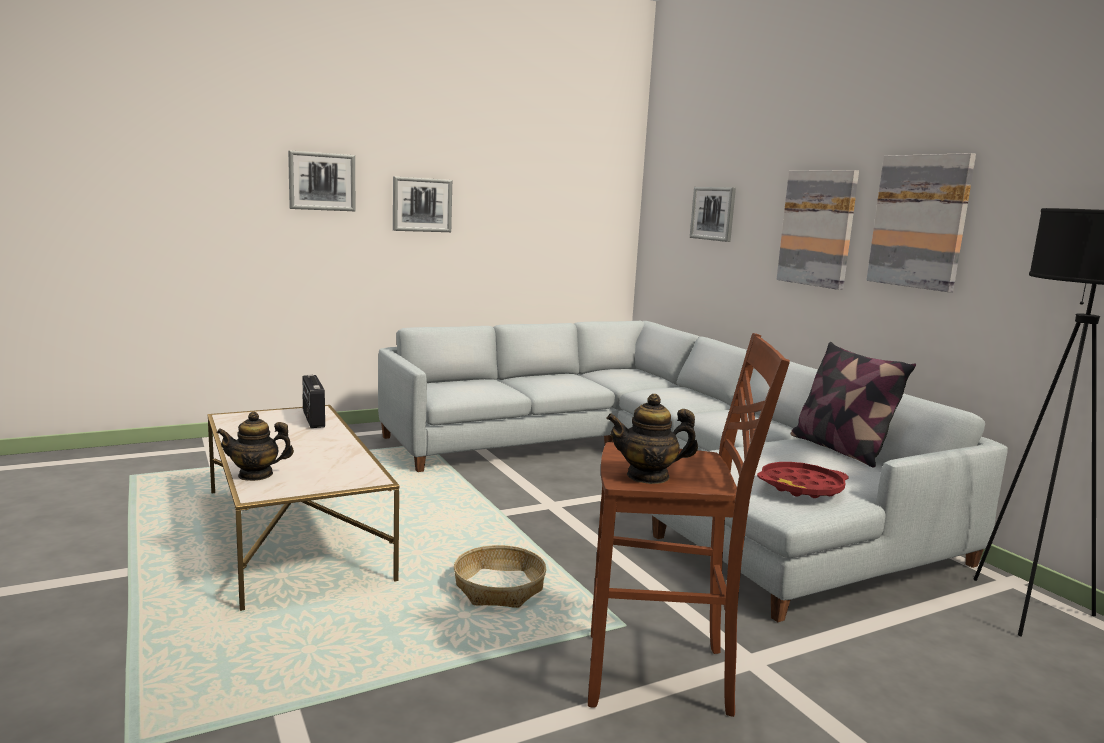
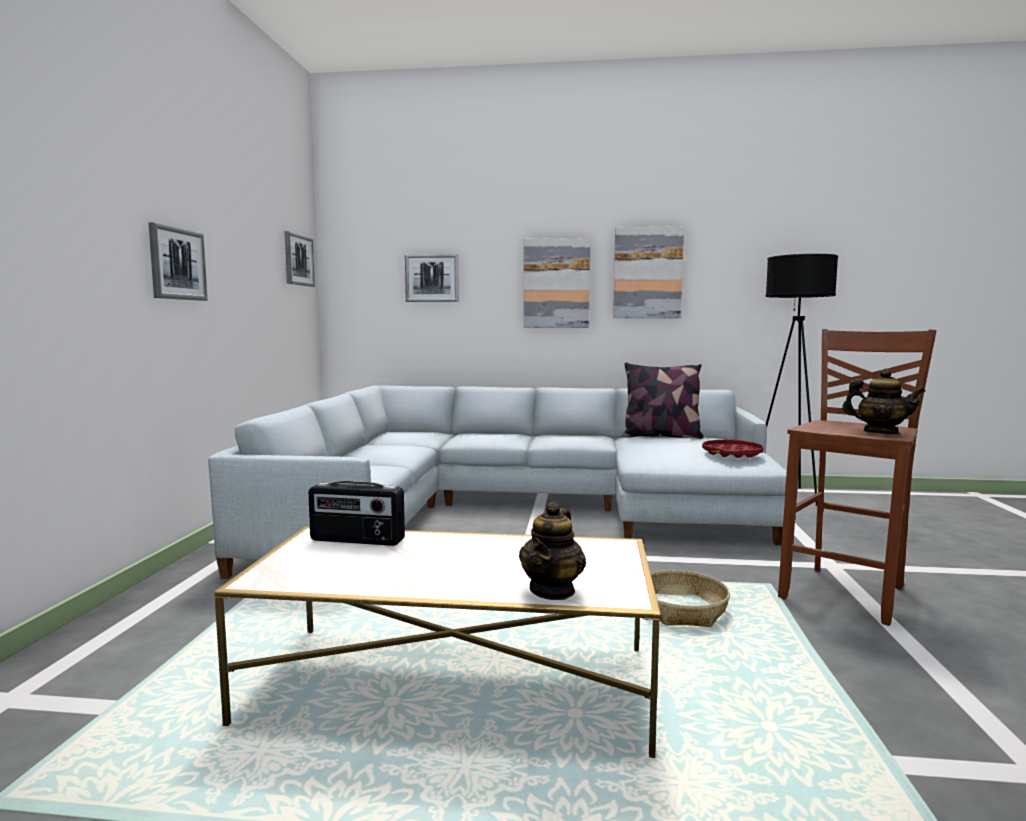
camera: 55 degrees left, 5 degrees down
picture [288,150,355,211] -> picture moved to [285,231,315,287]
teapot [606,394,698,484] -> teapot turned 90 degrees counterclockwise [842,368,925,434]

